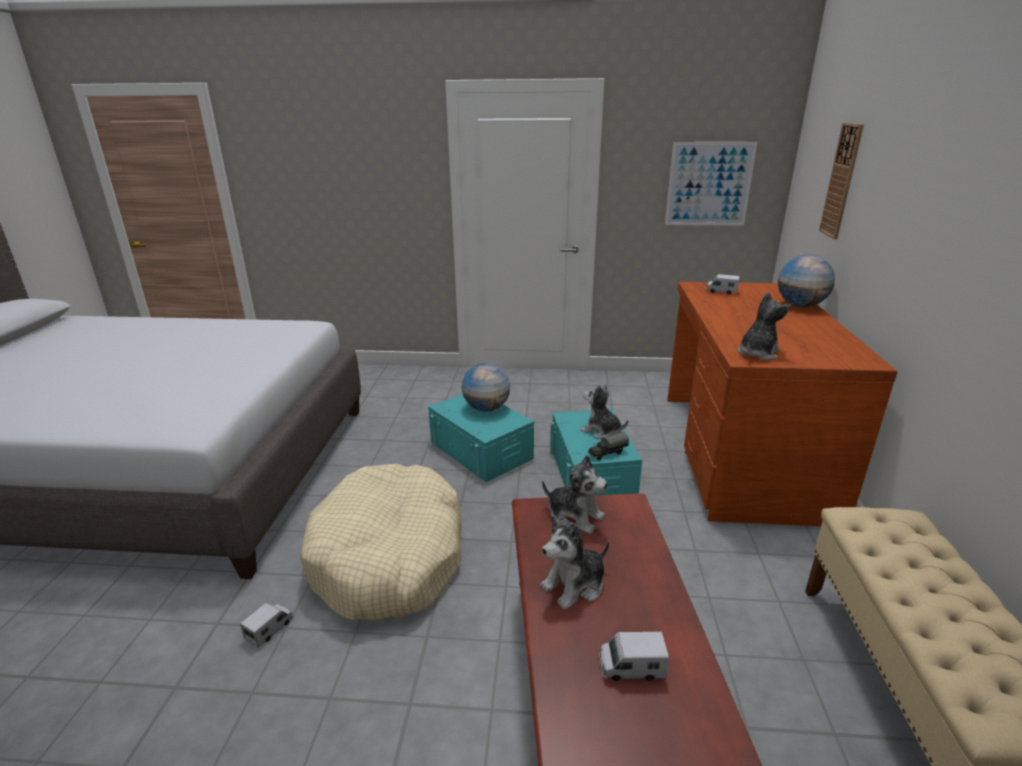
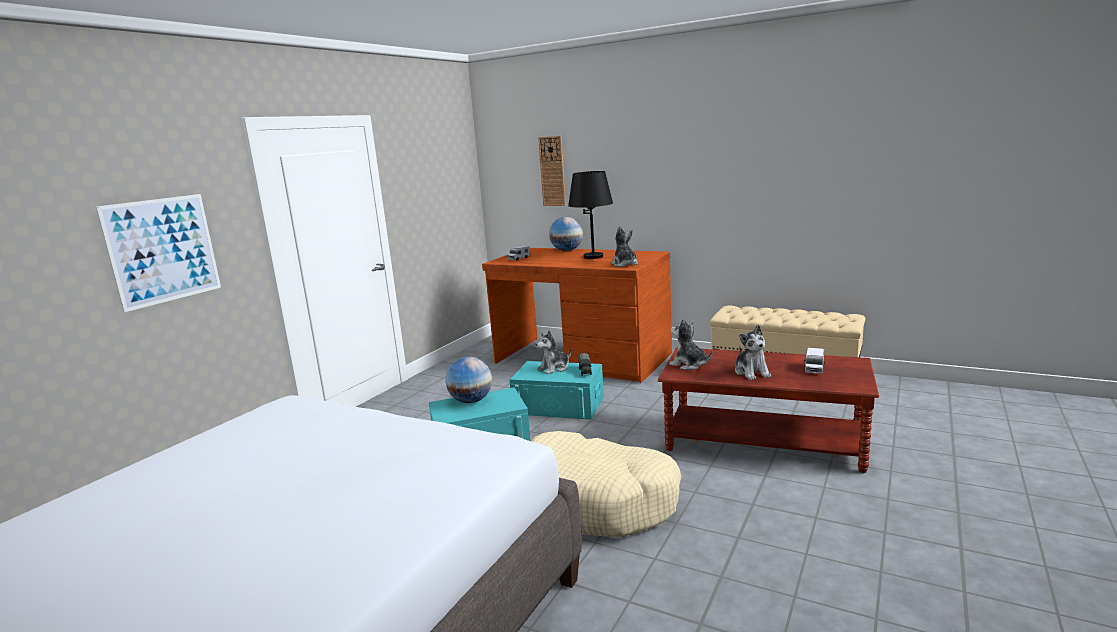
camera: 65 degrees left, 10 degrees down
toy truck [240,602,293,648] -> none
plush toy [542,455,607,534] -> plush toy turned 105 degrees counterclockwise [669,318,712,370]
picture [665,142,757,226] -> picture moved to [96,194,221,312]
none -> black table lamp [568,171,613,259]

